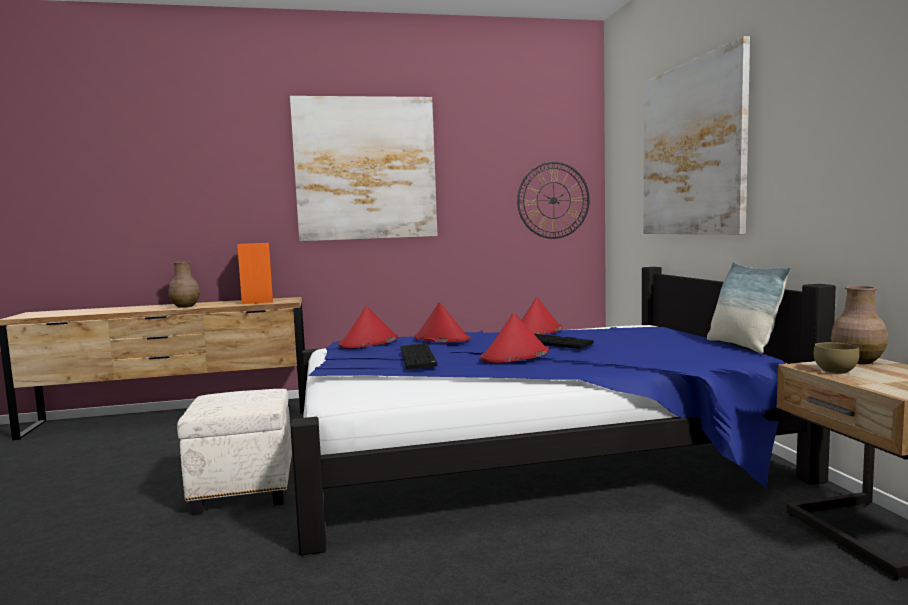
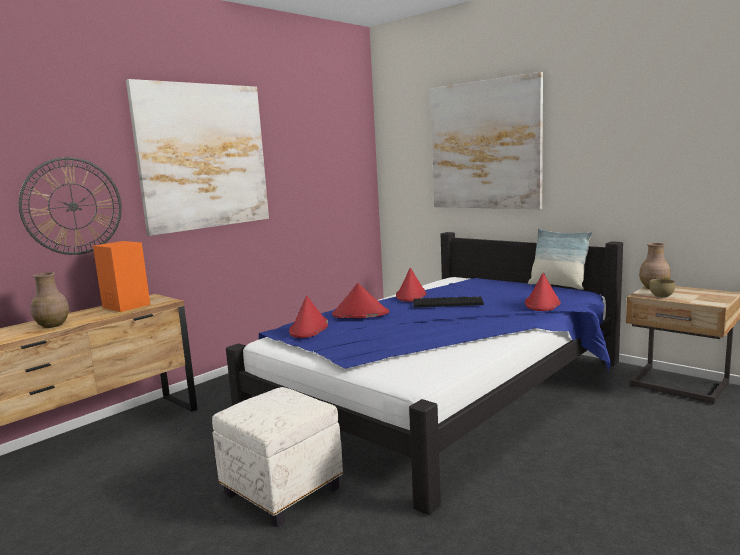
camera: 35 degrees left, 5 degrees up
keyboard [400,343,437,369] -> none
red hat [481,313,549,363] -> red hat moved to [525,273,561,311]
wall clock [517,162,590,239] -> wall clock moved to [19,157,122,255]

